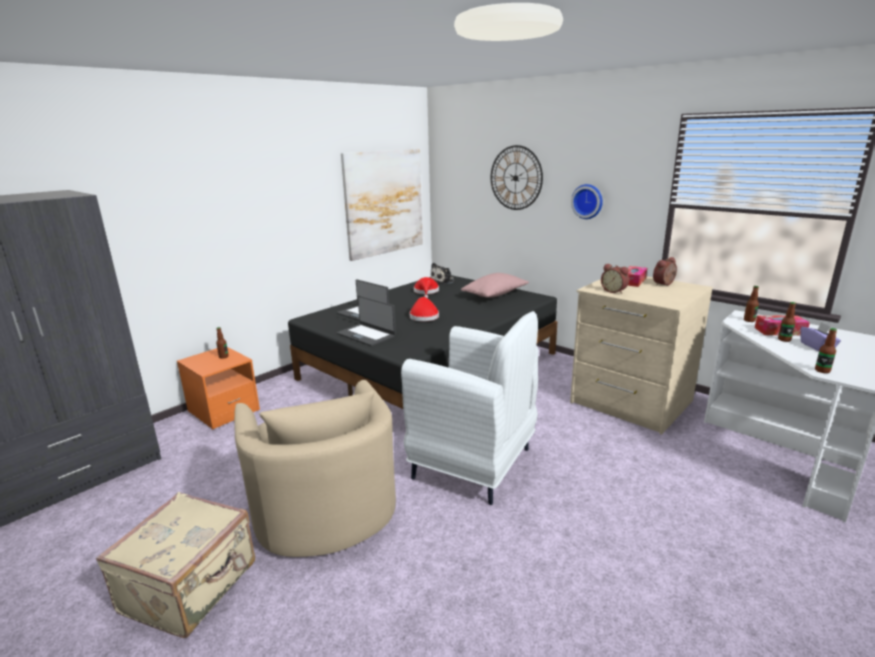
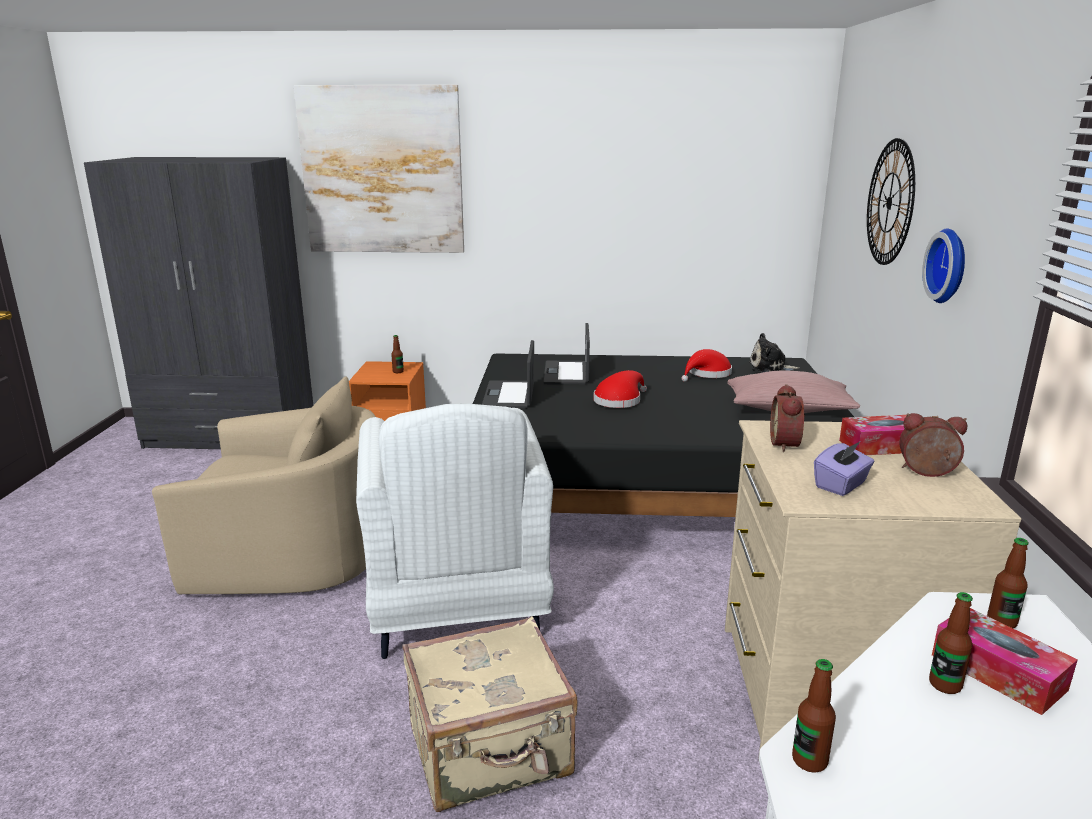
camera: 50 degrees right, 0 degrees up
beige suitcase [96,492,255,638] -> beige suitcase moved to [402,616,577,812]
beige armchair [234,380,396,557] -> beige armchair turned 120 degrees counterclockwise [152,377,376,594]
picture [341,149,423,261] -> picture moved to [294,85,464,253]
purple tissue box [800,322,841,351] -> purple tissue box moved to [814,442,874,496]

